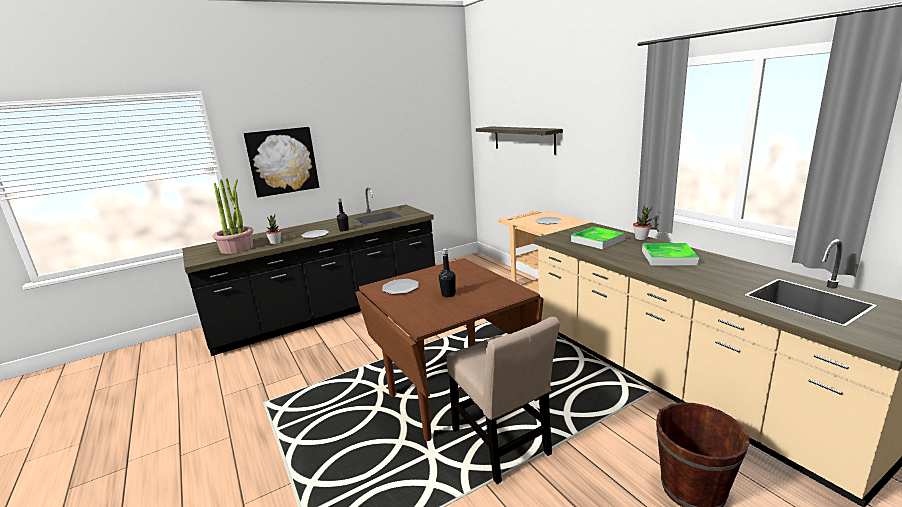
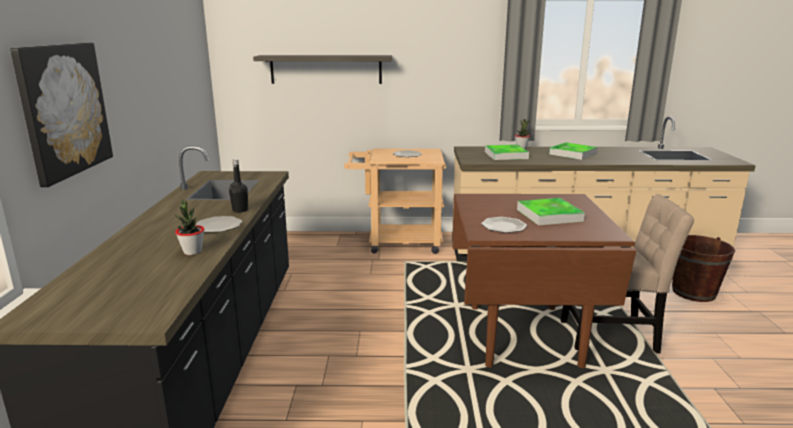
camera: 60 degrees left, 0 degrees up
potted plant [213,178,253,254] -> none
black bottle [439,248,456,297] -> tray [517,198,585,225]

